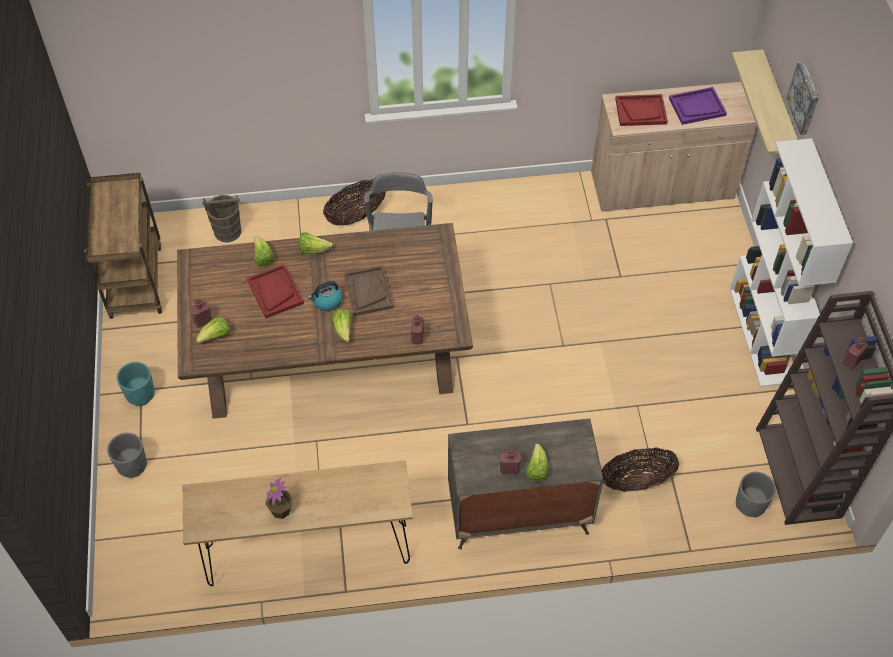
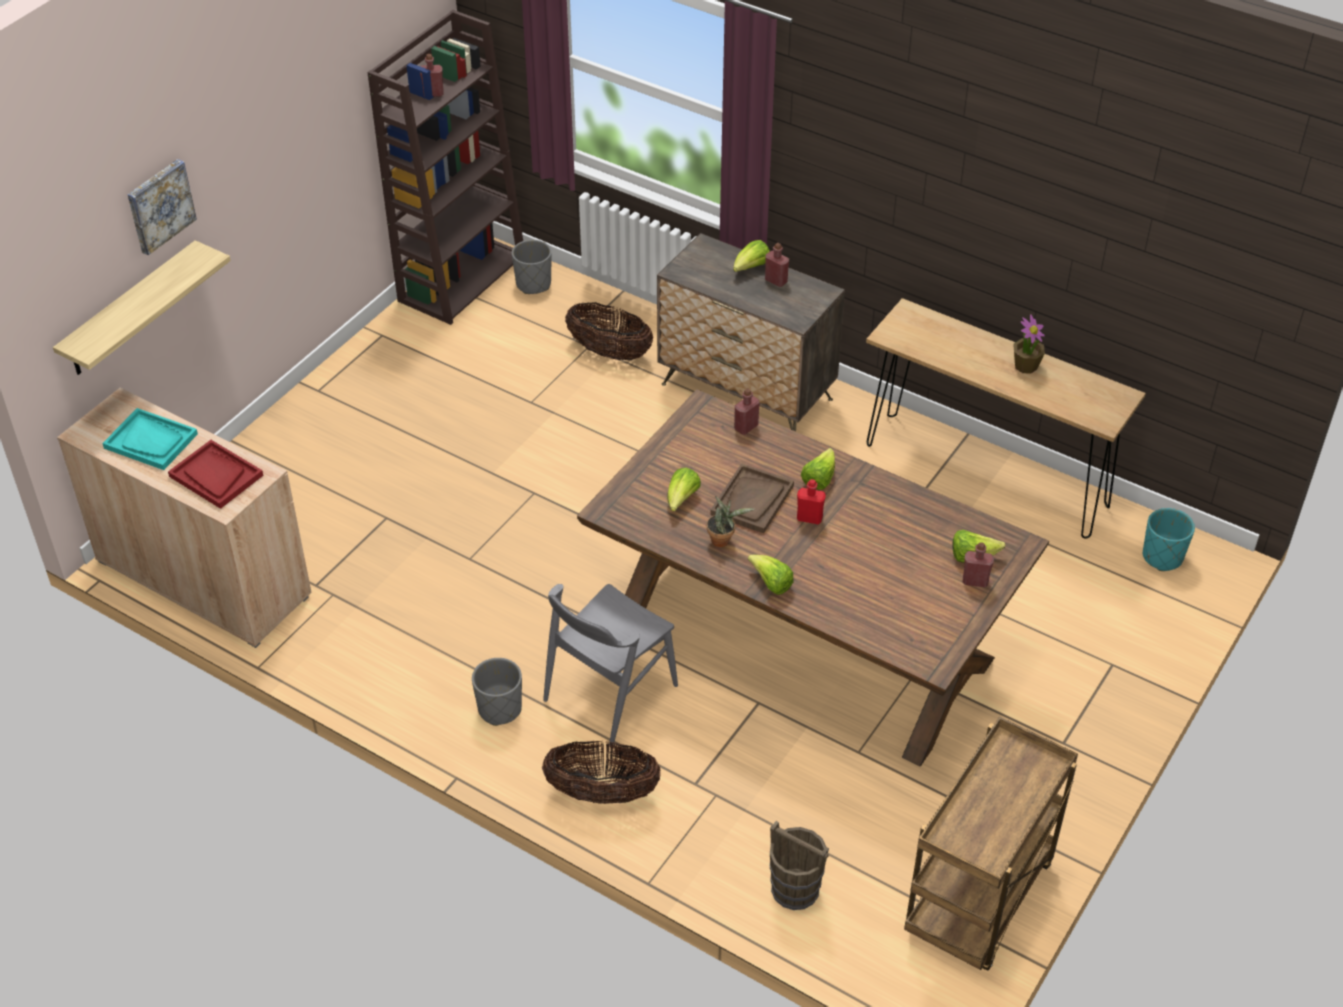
camera: 140 degrees left, 10 degrees down
grey planter [107,433,147,478] -> grey planter moved to [472,658,522,726]
turquoise planter [117,362,155,405] -> turquoise planter moved to [1143,508,1195,571]
red tray [247,264,304,318] -> none
lettuce [254,236,274,267] -> lettuce moved to [667,467,701,511]
kettle [308,281,342,311] -> red bottle [797,479,826,524]
purple tray [669,87,727,125] -> turquoise tray [102,408,198,470]
white bookcase [730,138,853,387] -> none
none -> potted plant [707,496,754,547]

